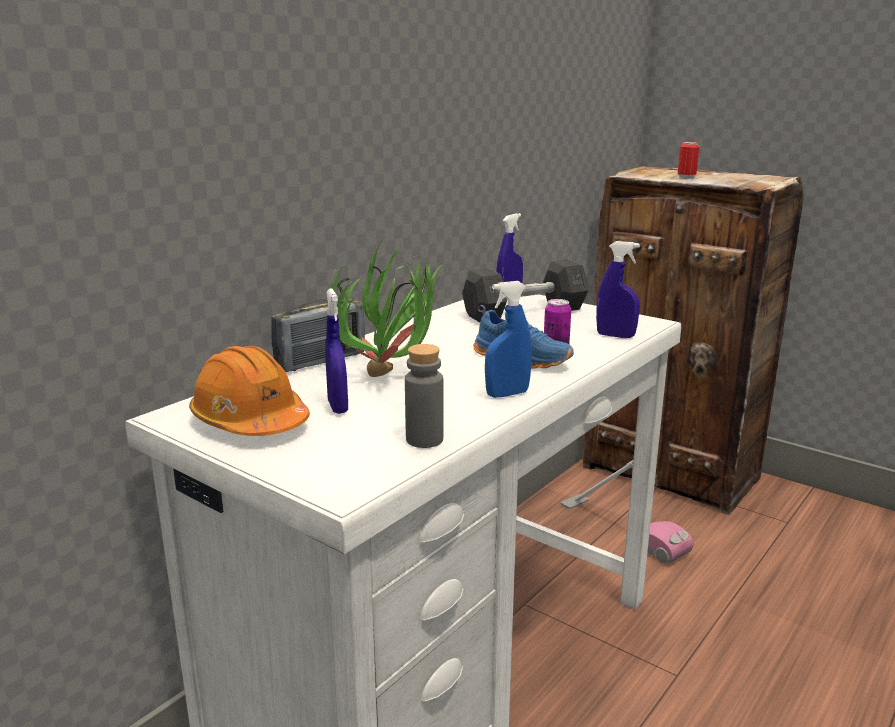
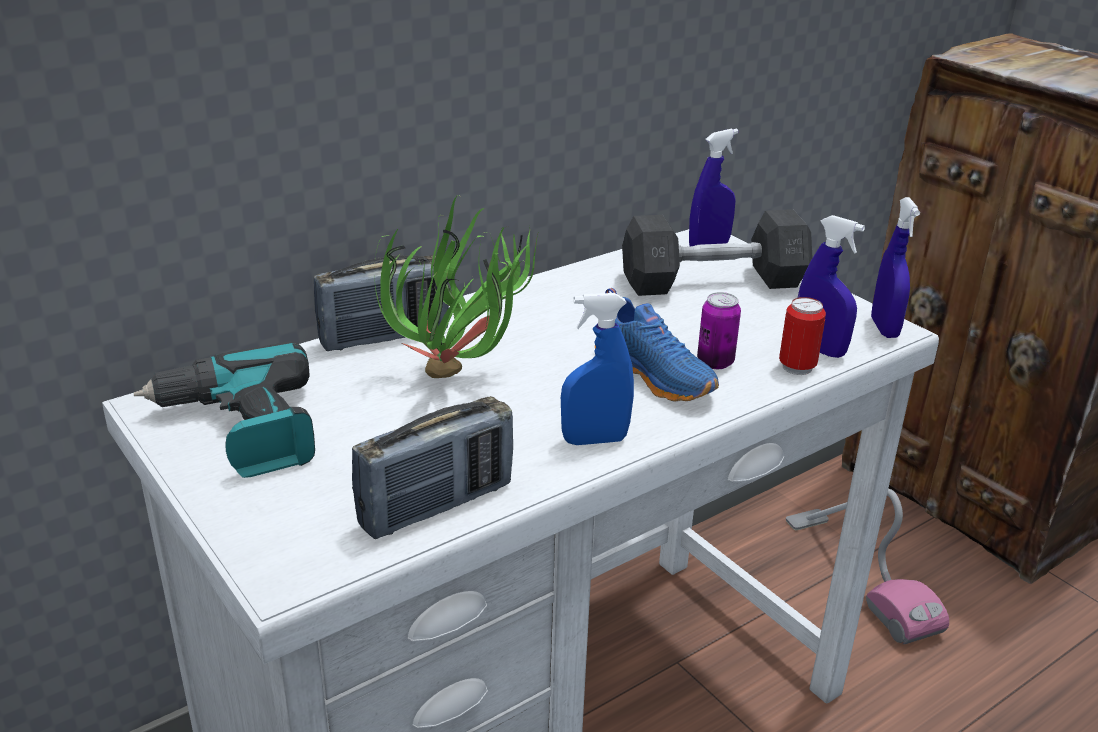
camera: 15 degrees right, 10 degrees up
orange hard hat [189,346,310,436] -> power drill [133,341,315,478]
blue spray bottle [325,288,348,414] -> blue spray bottle moved to [871,197,920,338]
grey bottle [405,344,444,448] -> radio [352,396,513,539]
can [678,142,699,179] -> can moved to [779,297,826,375]

